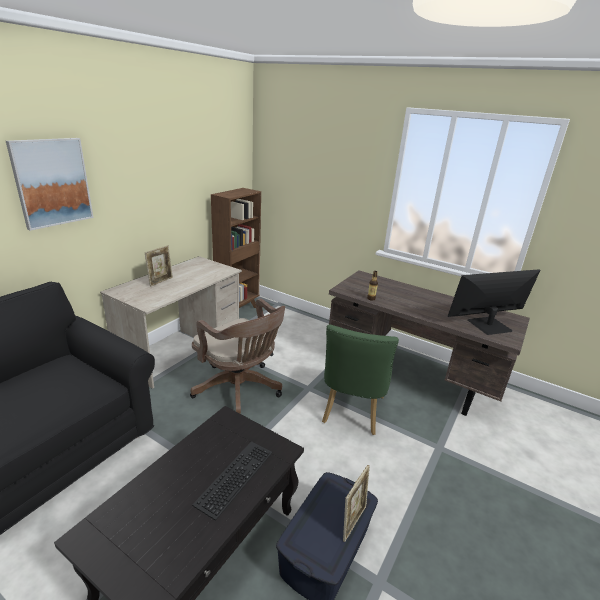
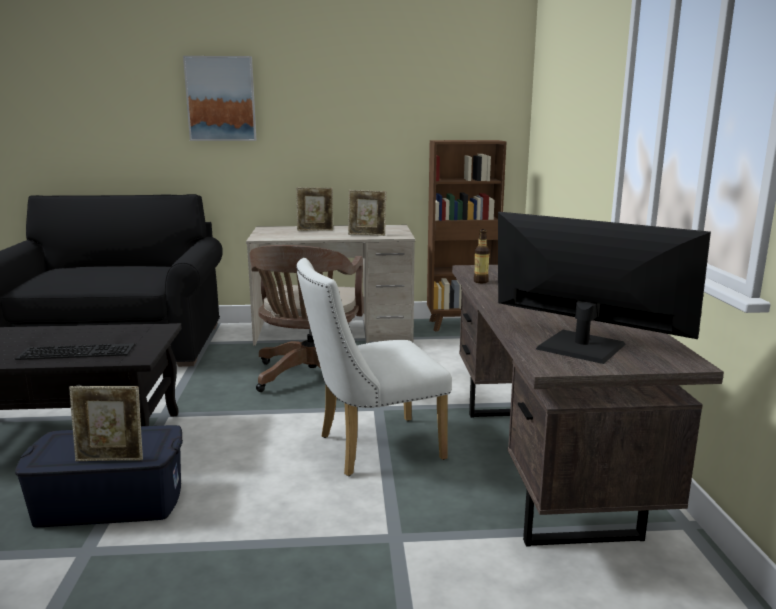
camera: 55 degrees right, 10 degrees down
green chair [322,325,399,435] -> white chair [296,258,452,476]
none -> picture frame [348,190,386,236]

